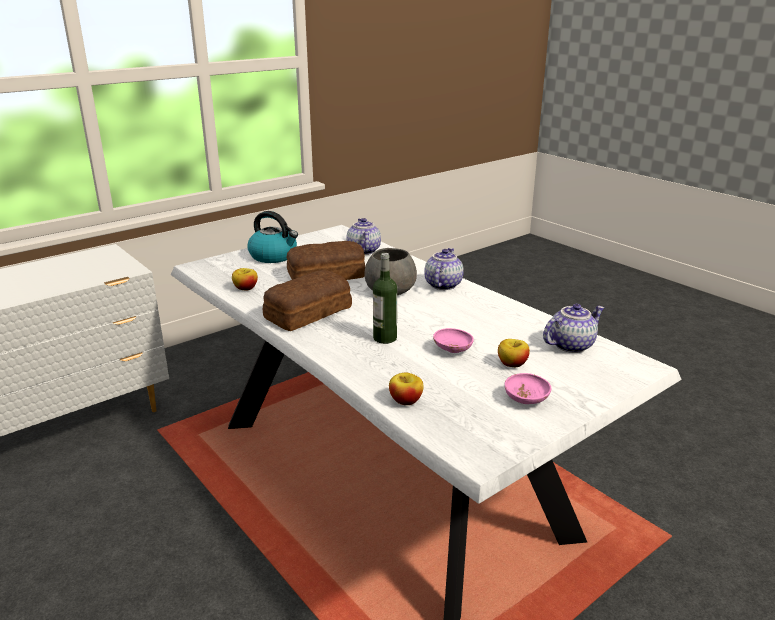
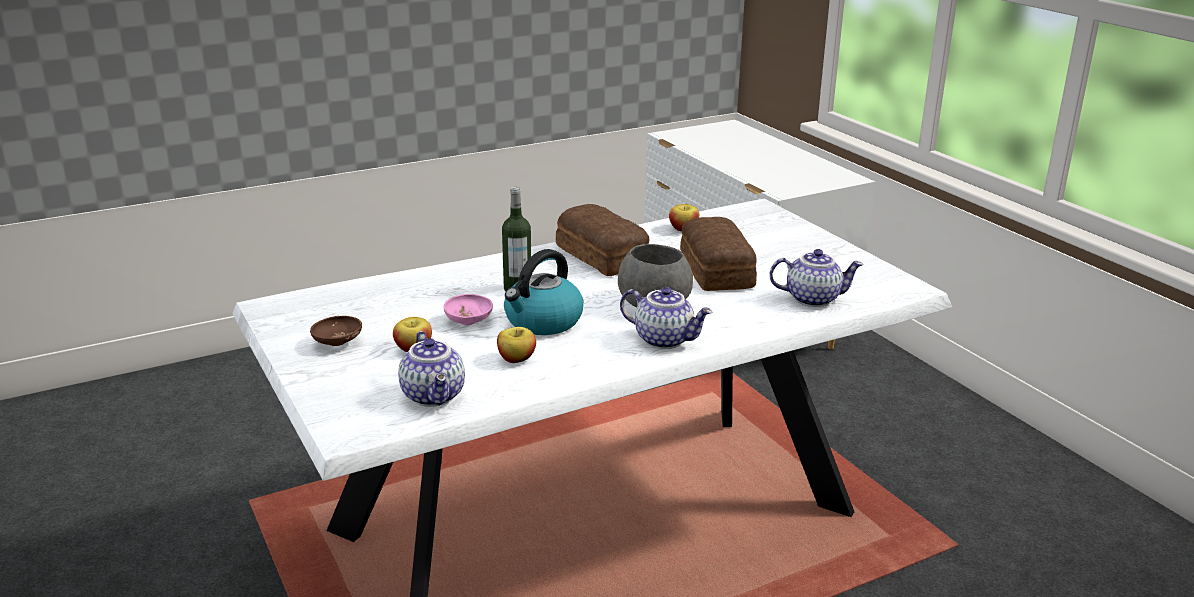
camera: 100 degrees right, 0 degrees up
kettle [247,211,298,263] -> kettle moved to [504,249,584,335]
apple [389,373,424,405] -> apple moved to [497,327,536,363]
pink bowl [505,373,551,404] -> brown bowl [310,316,362,346]

